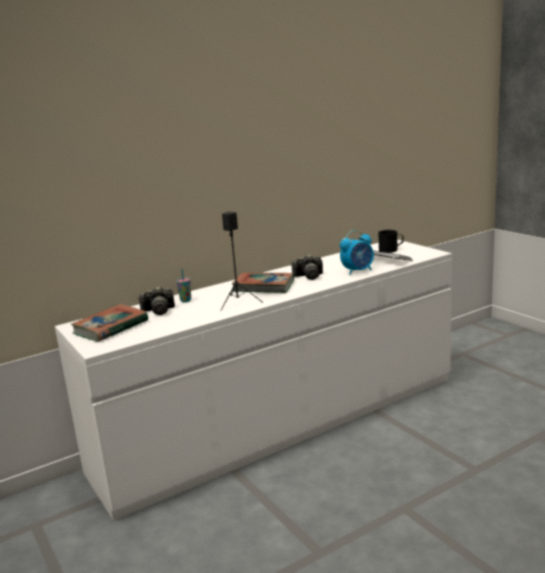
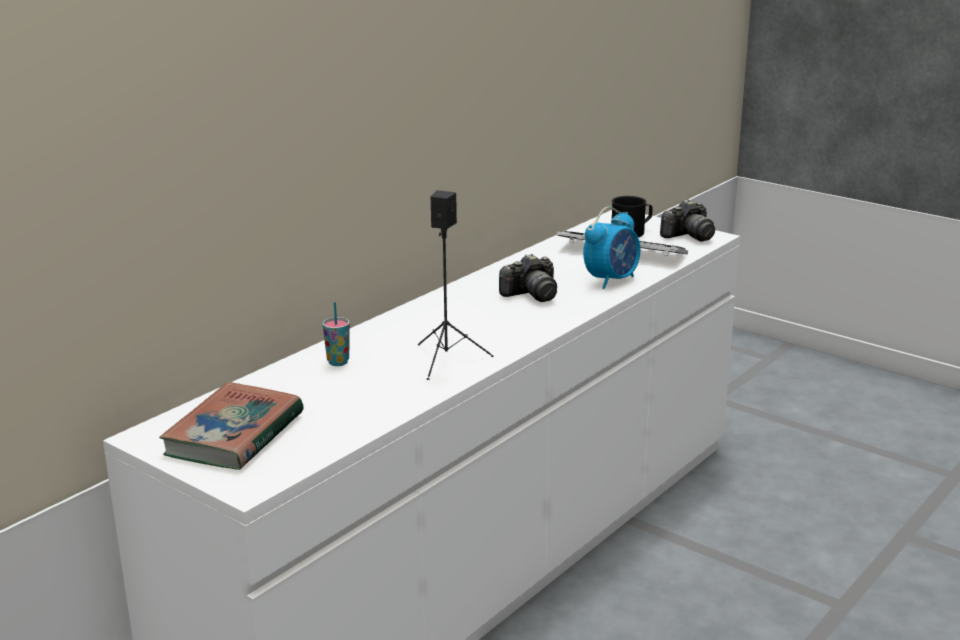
camera: 20 degrees left, 5 degrees up
camera [138,286,175,315] -> camera moved to [660,200,715,242]
book [232,273,294,293] -> none

